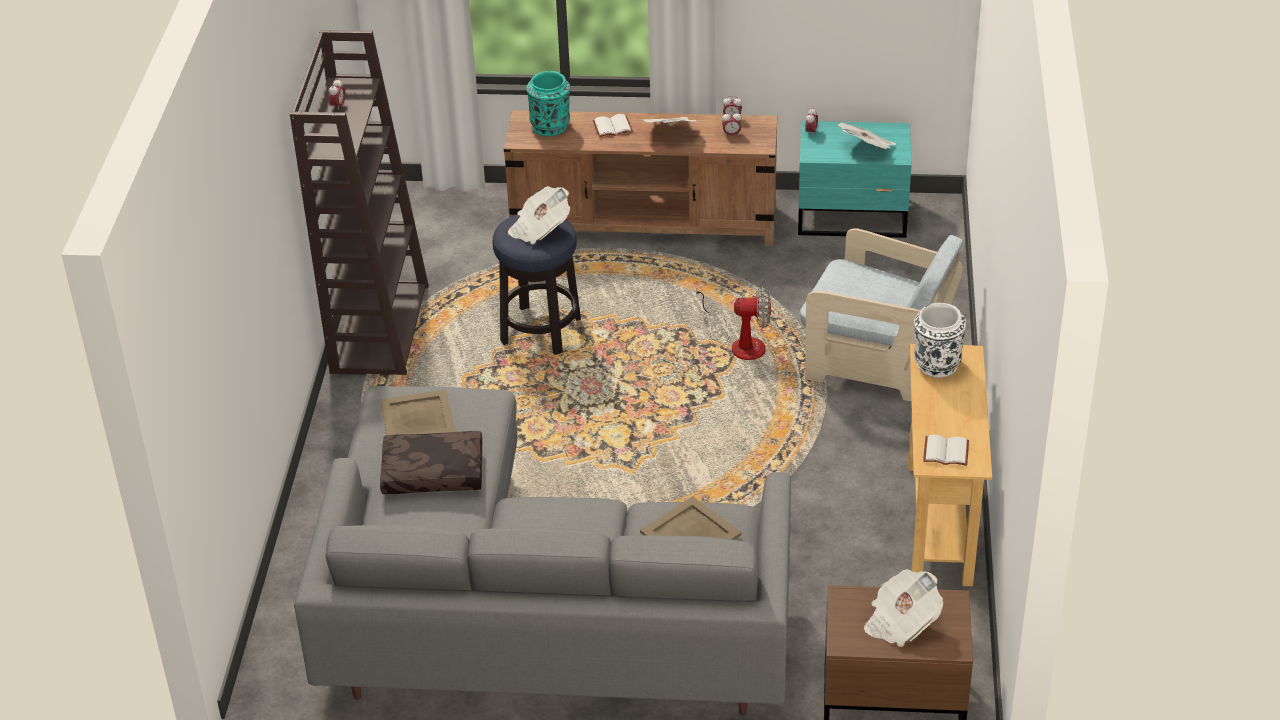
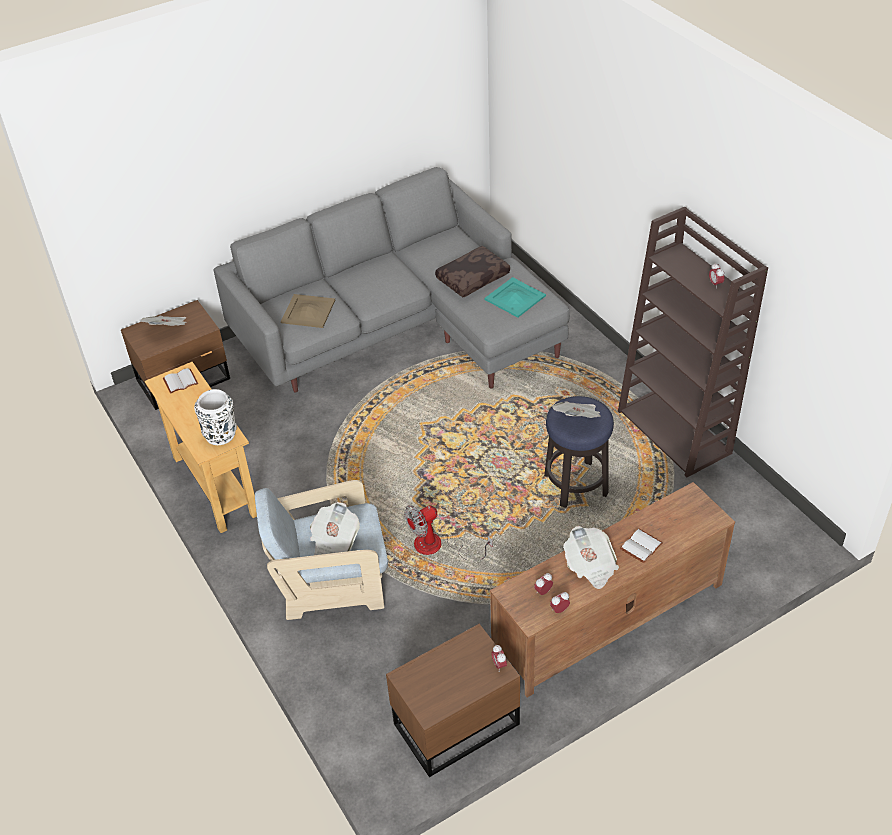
camera: 145 degrees right, 5 degrees up
beige tray [380,389,455,435] -> turquoise tray [485,277,546,318]
turquoise vase [526,71,570,136] -> none
turquoise nightstand [798,121,912,238] -> brown nightstand [386,624,520,777]
newspaper [838,123,896,149] -> newspaper moved to [310,502,360,555]

